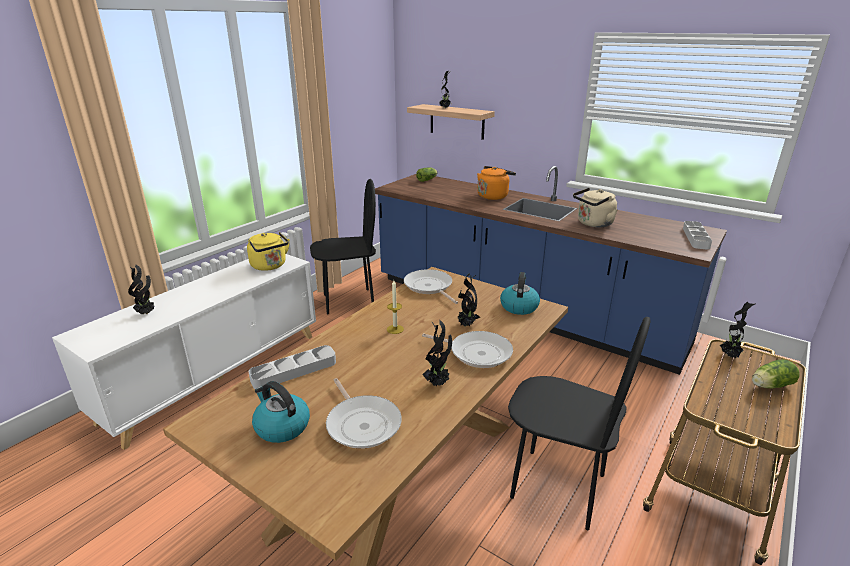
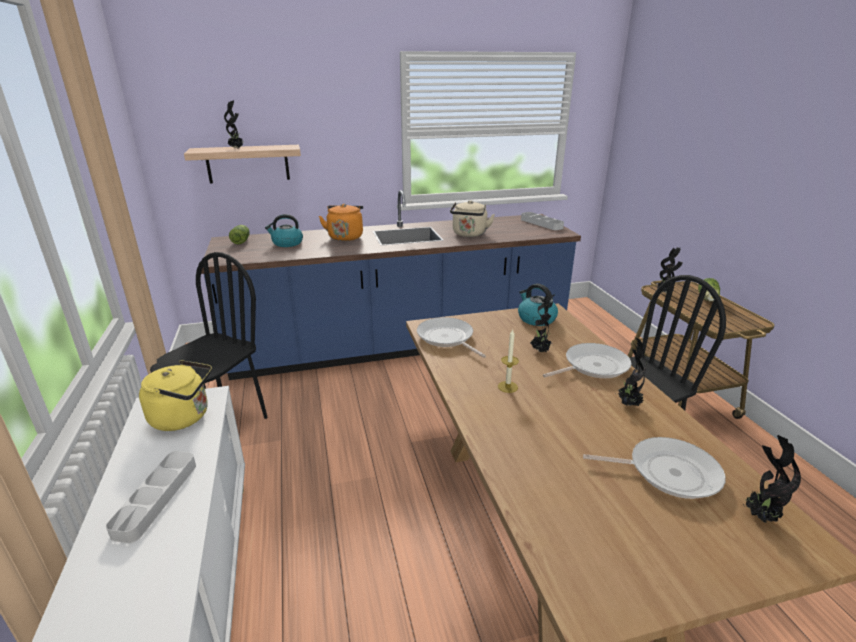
camera: 50 degrees left, 0 degrees up
potted plant [128,265,155,314] -> potted plant moved to [743,435,801,523]
grey tray [249,345,336,389] -> grey tray moved to [106,451,196,543]
kettle [252,381,310,443] -> kettle moved to [265,214,303,247]
frying pan [404,269,458,304] -> frying pan turned 45 degrees clockwise [417,317,486,358]

